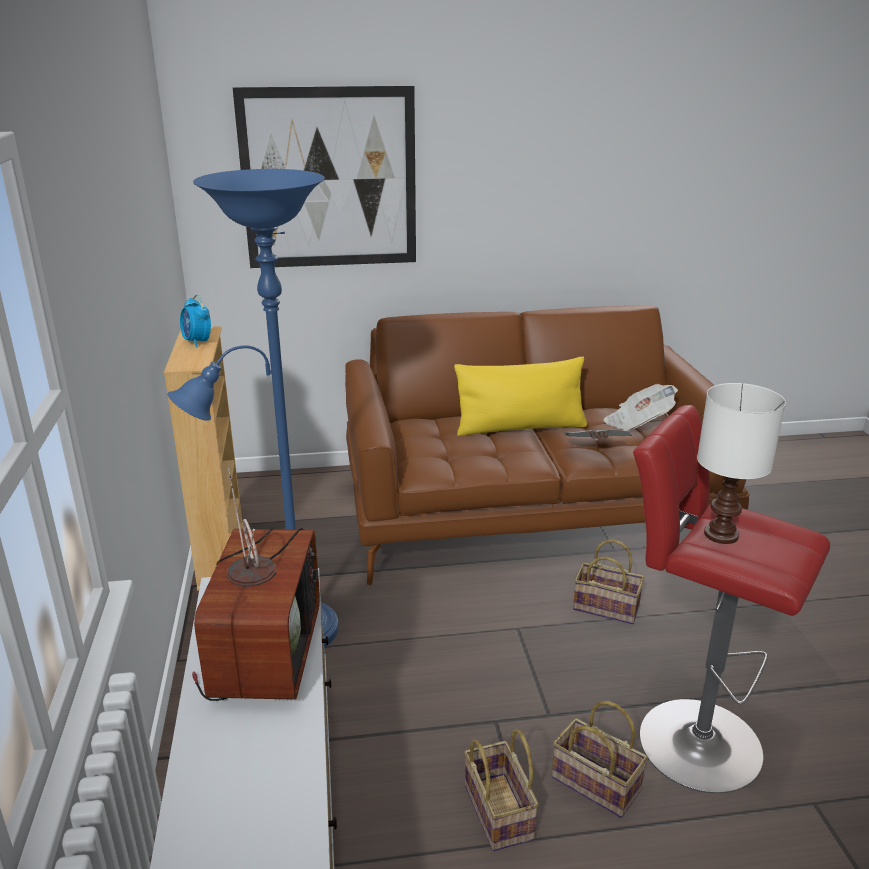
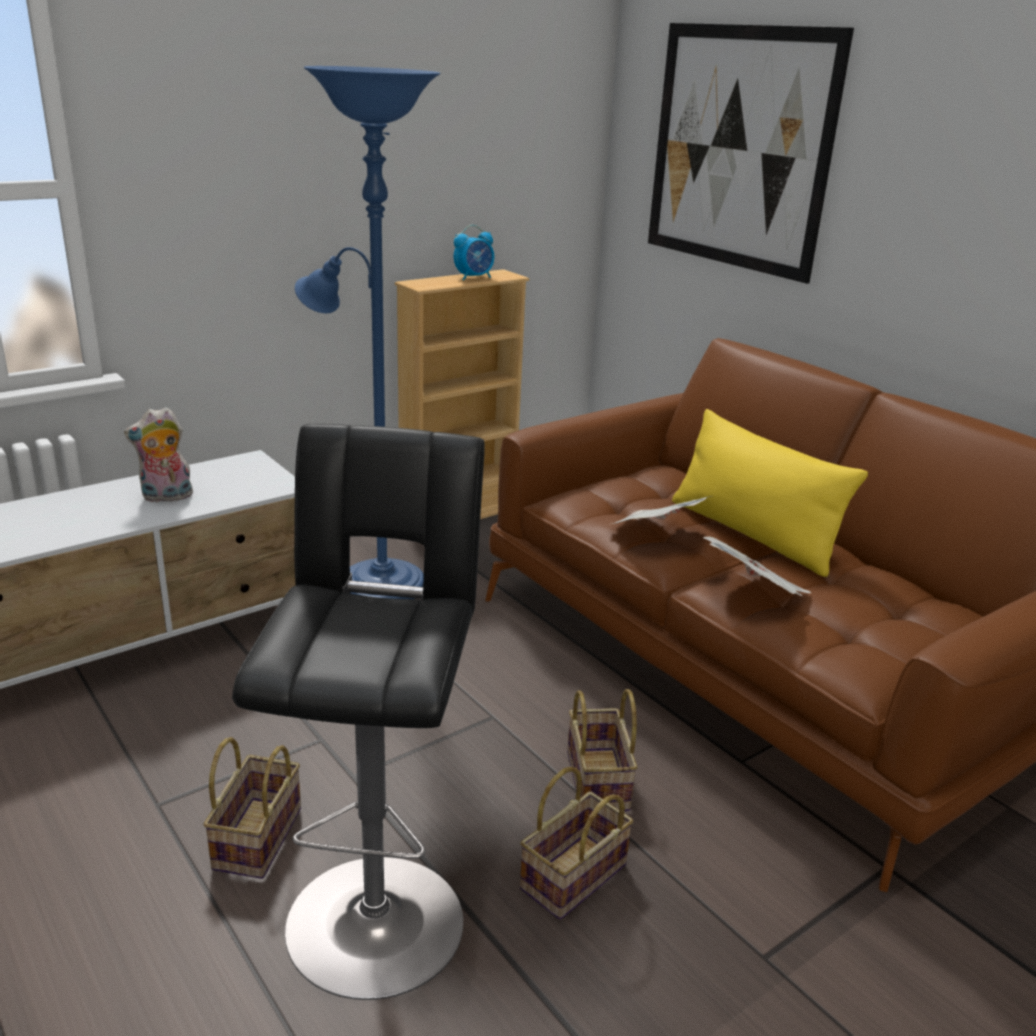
camera: 60 degrees right, 0 degrees up
alarm clock [180,295,211,348] -> alarm clock turned 150 degrees counterclockwise [454,225,494,280]
television [192,468,320,701] -> plush toy [124,407,193,503]
basket [464,729,539,851] -> basket moved to [520,767,633,920]
newspaper [604,384,678,431] -> newspaper moved to [607,496,711,525]
red stool [633,405,830,793] -> black stool [232,424,485,1000]
white table lamp [697,383,786,544] -> none

